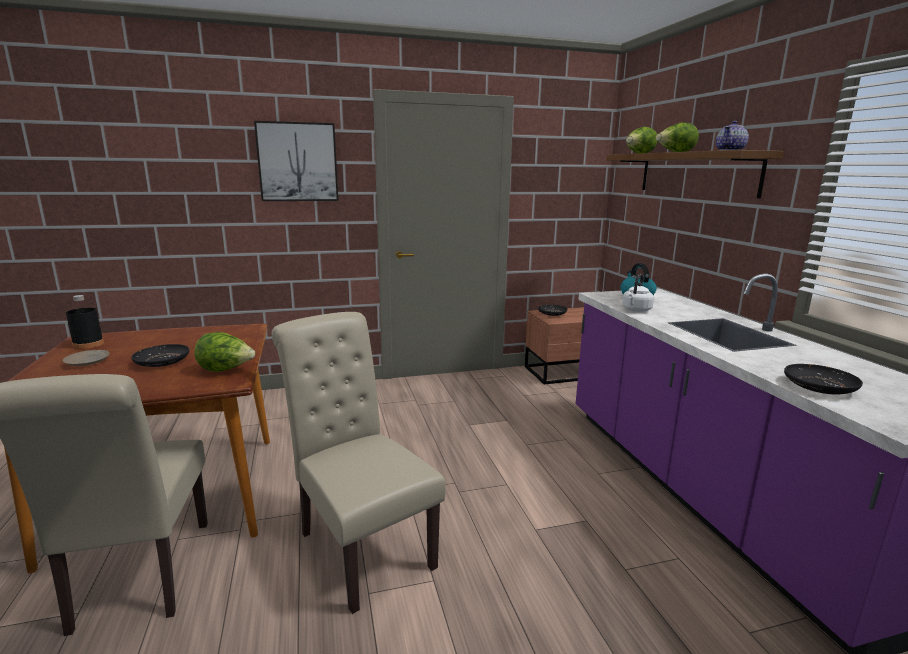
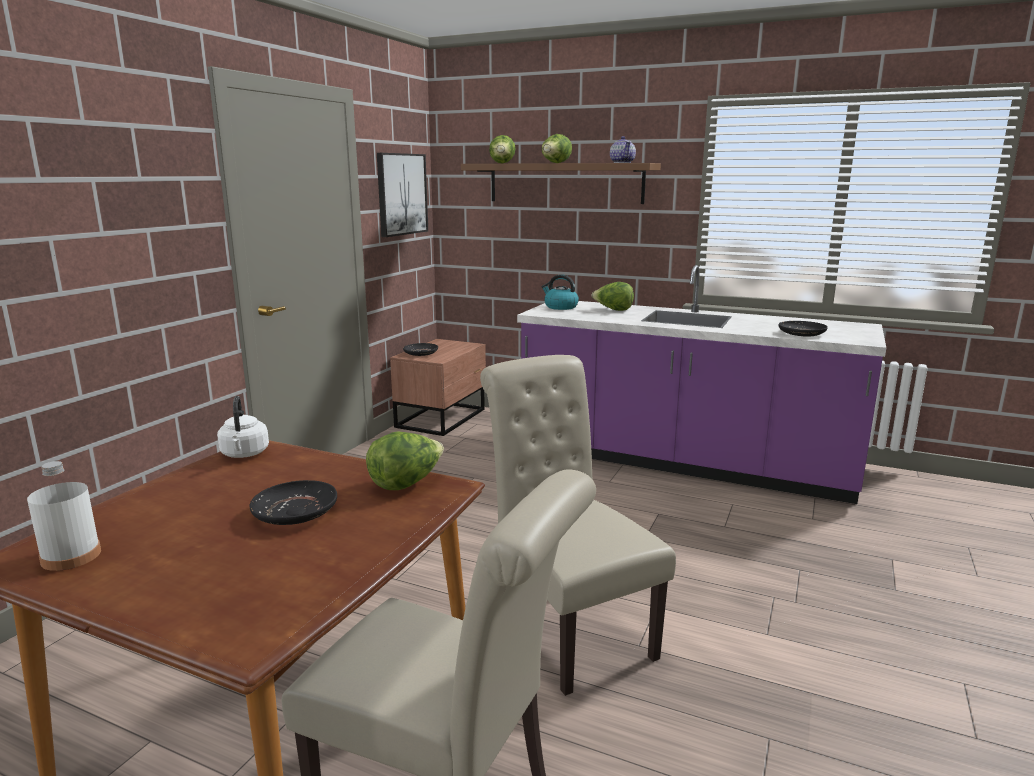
camera: 50 degrees left, 0 degrees up
beige plate [63,350,110,366] -> none
black bottle [66,295,104,349] -> white bottle [27,461,101,571]
picture [254,121,338,201] -> picture moved to [377,153,428,237]
beige chair [272,312,446,614] -> beige chair turned 60 degrees clockwise [480,355,676,696]
white kettle [622,274,654,312] -> white kettle moved to [217,396,269,458]
none -> lettuce [592,282,634,311]

